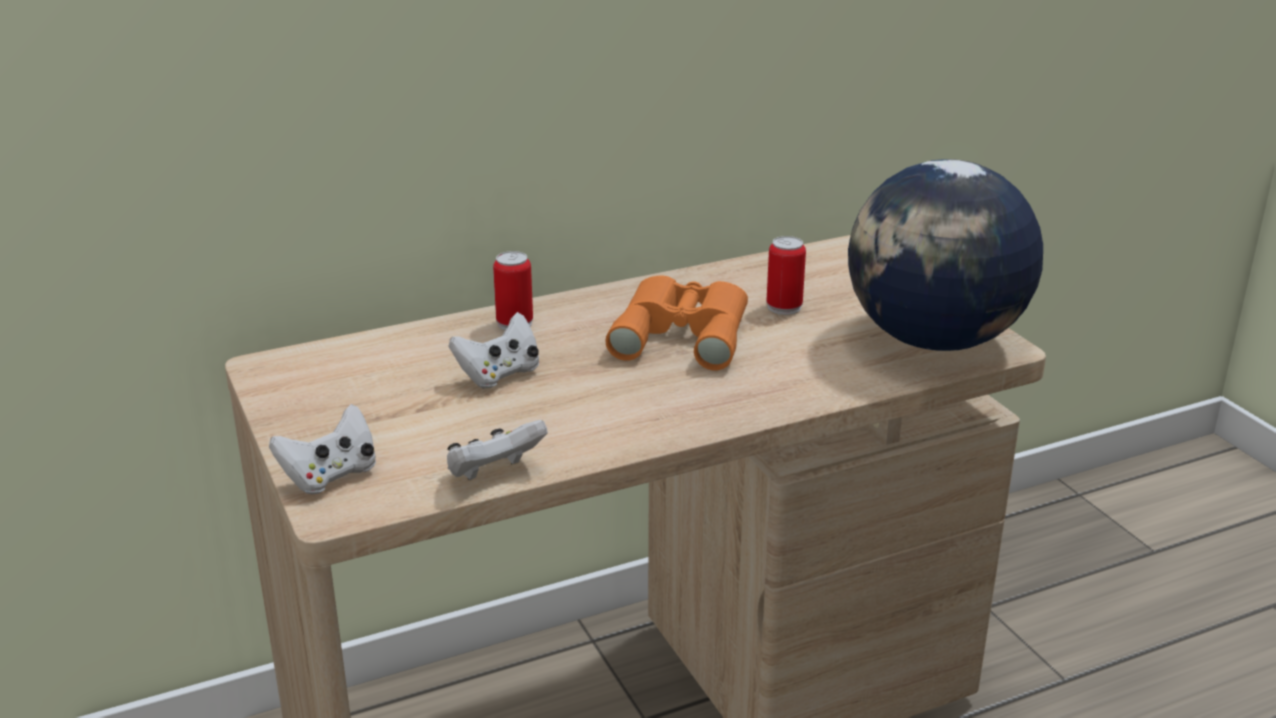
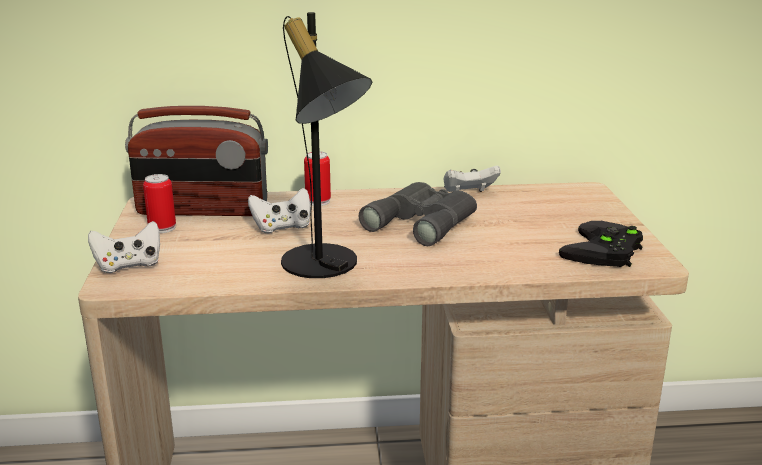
camera: 20 degrees right, 5 degrees down
white game controller [447,420,548,480] -> white game controller moved to [444,165,501,192]
orange binoculars [605,276,748,370] -> grey binoculars [359,182,477,246]
can [767,236,806,315] -> can moved to [143,174,176,233]
globe [848,159,1043,351] -> black game controller [559,221,643,267]
none -> radio [125,106,268,216]
none -> black table lamp [281,12,372,278]

